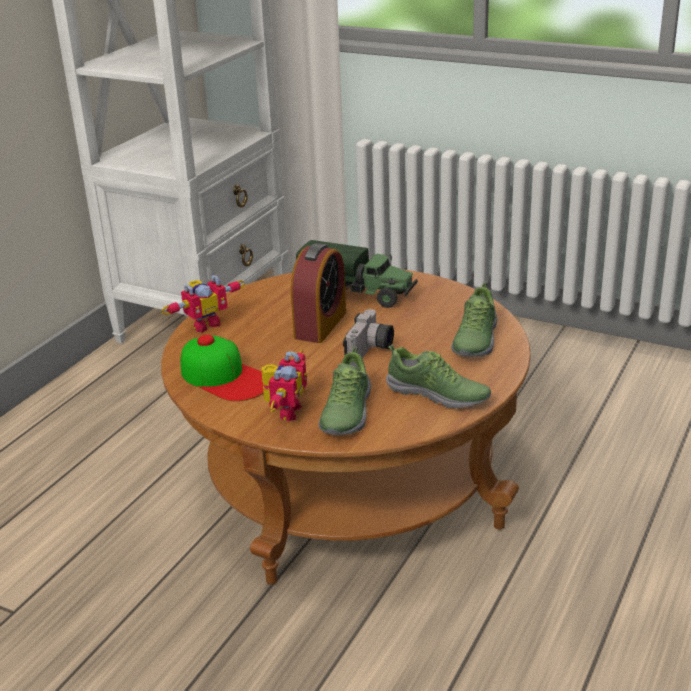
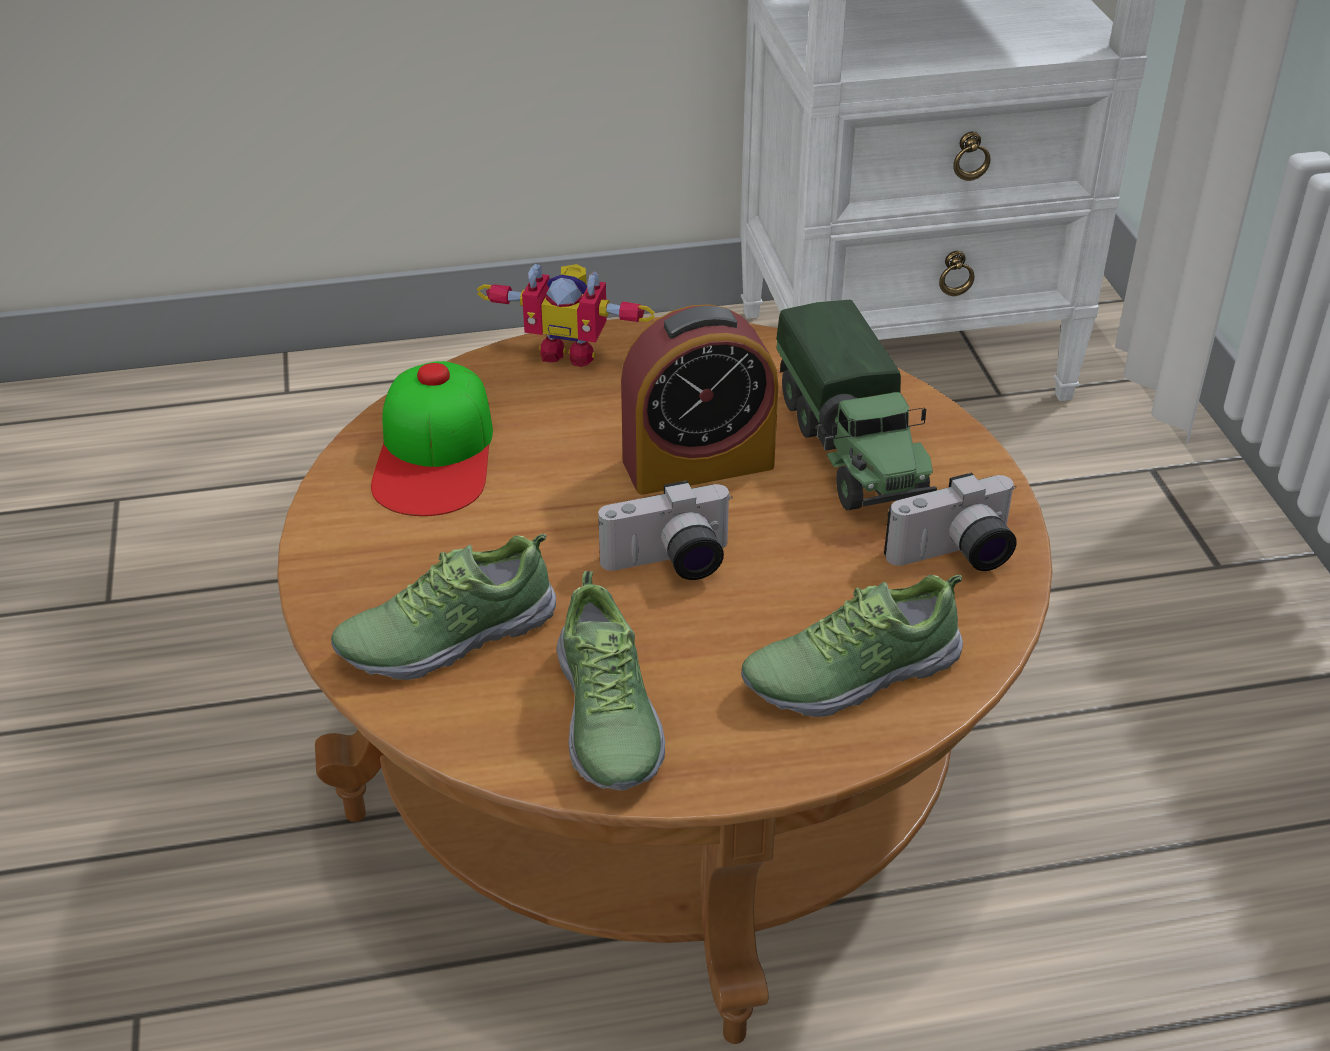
camera: 50 degrees right, 10 degrees up
toy robot [262,350,307,421] -> none
none -> camera [884,473,1017,571]

